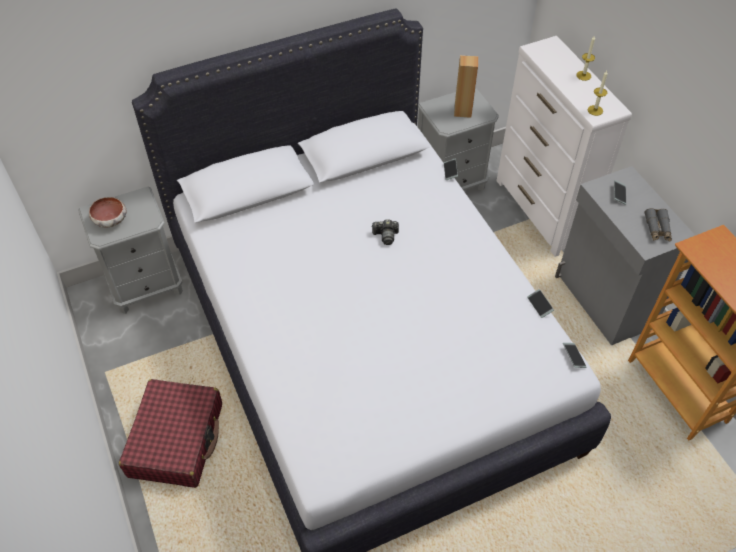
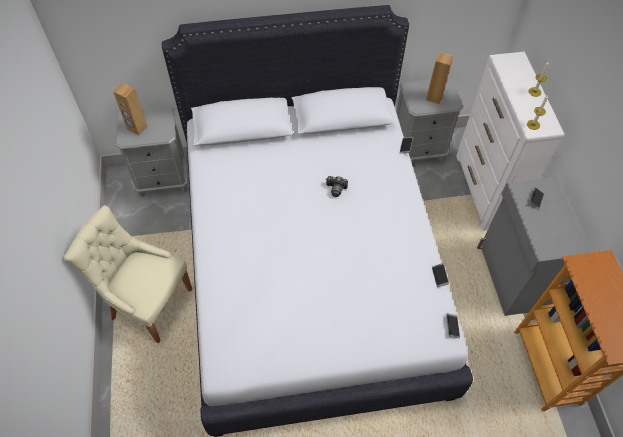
camera: 15 degrees right, 5 degrees up
bowl [89,197,127,227] -> brown speaker [113,82,148,135]
red suitcase [119,379,222,488] -> beige chair [64,205,192,343]
grey binoculars [644,208,672,241] -> none

